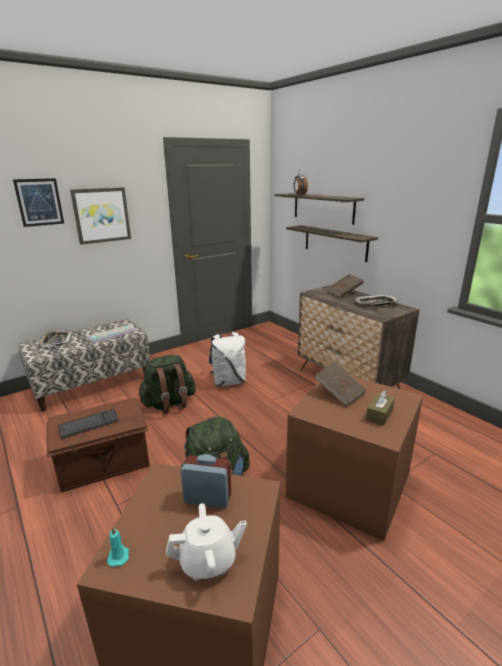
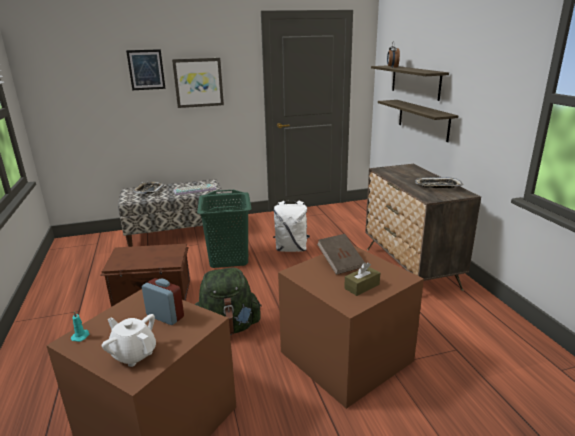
camera: 20 degrees right, 0 degrees up
keyboard [58,409,119,439] -> none
green backpack [138,355,196,414] -> green laundry basket [197,190,251,268]
white teapot [166,503,247,580] -> white teapot turned 150 degrees counterclockwise [102,314,156,367]
brown book [328,274,364,298] -> none

